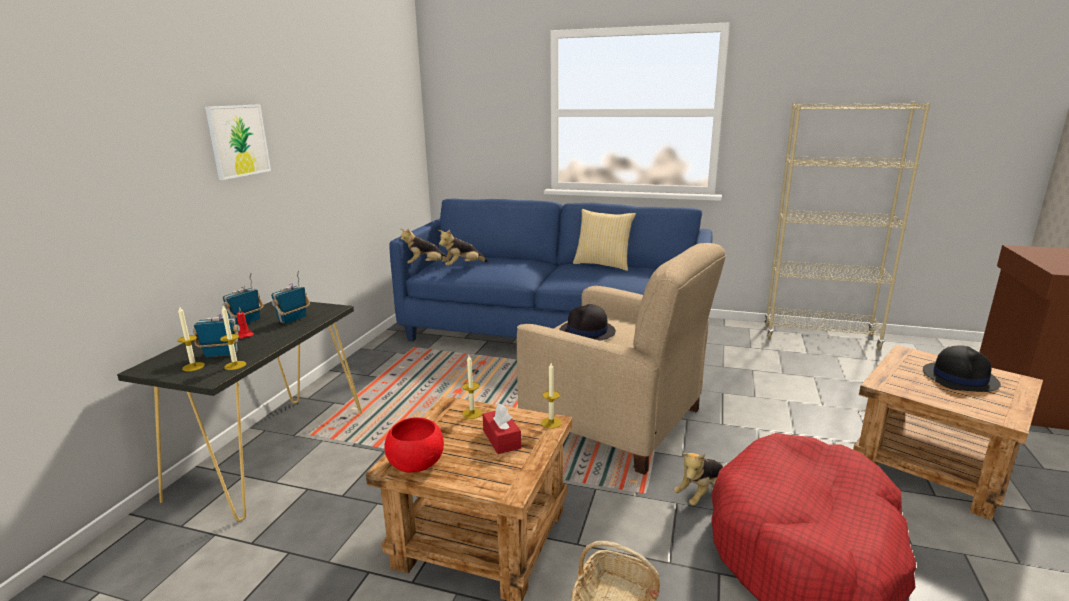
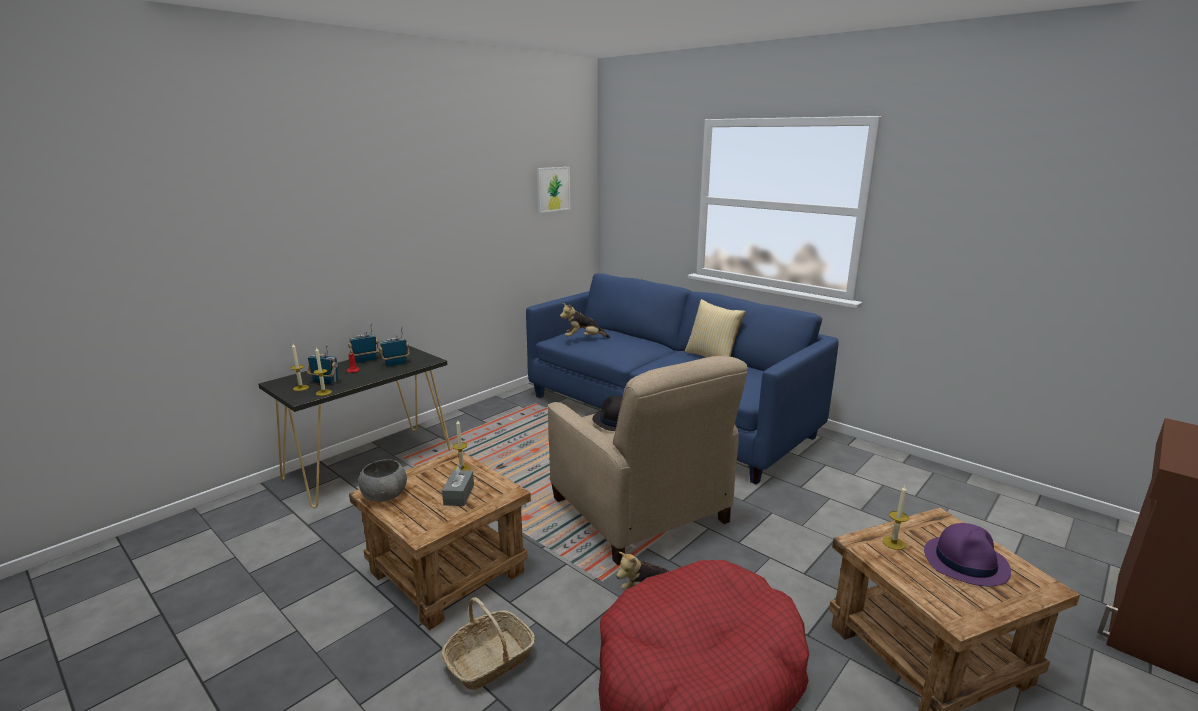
camera: 25 degrees right, 0 degrees up
picture [205,104,271,180] -> picture moved to [537,167,570,213]
red bowl [384,417,444,473] -> grey bowl [358,459,407,502]
plush toy [400,228,451,264] -> none
red tissue box [483,403,521,454] -> grey tissue box [442,464,474,506]
candle [541,363,562,429] -> candle moved to [883,486,909,550]
beige bookcase [765,102,930,350] -> none
black hat [923,345,1001,392] -> purple hat [924,523,1011,586]

